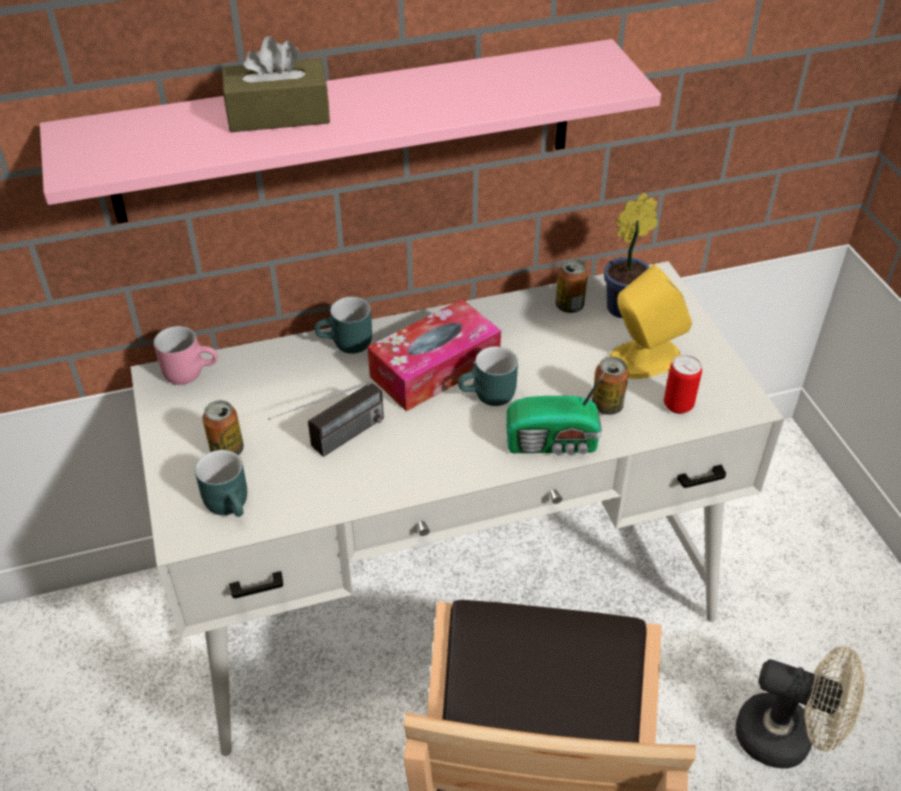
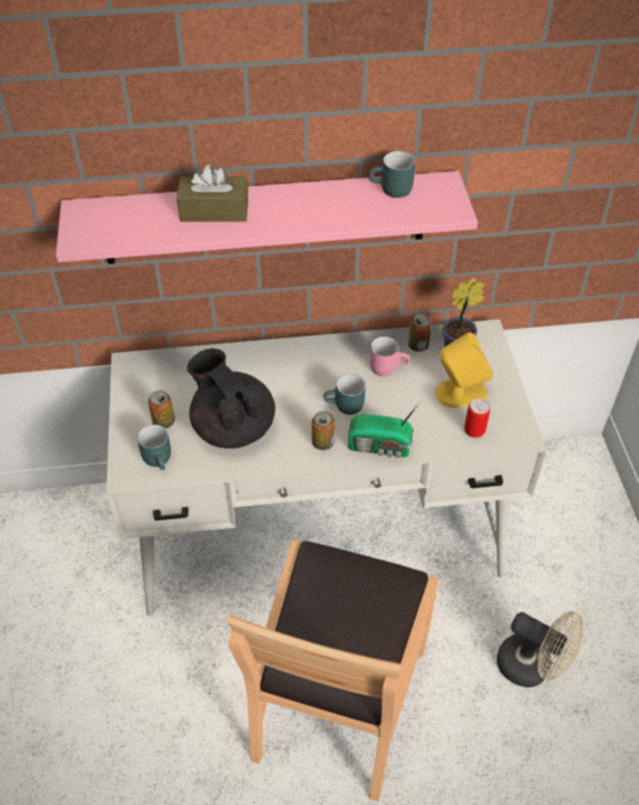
camera: 10 degrees right, 5 degrees up
pink mug [154,326,218,385] -> pink mug moved to [370,337,410,376]
radio [268,381,384,457] -> black teapot [187,348,275,449]
turquoise mug [315,297,372,354] -> turquoise mug moved to [368,151,416,198]
tissue box [368,299,501,411] -> none
can [592,357,629,415] -> can moved to [312,411,335,450]

